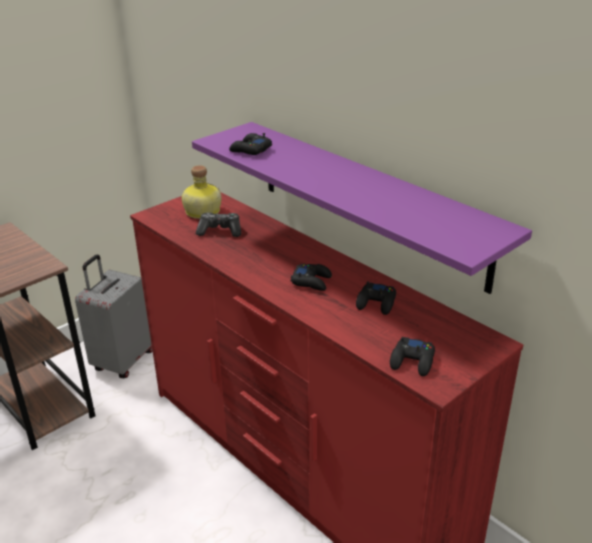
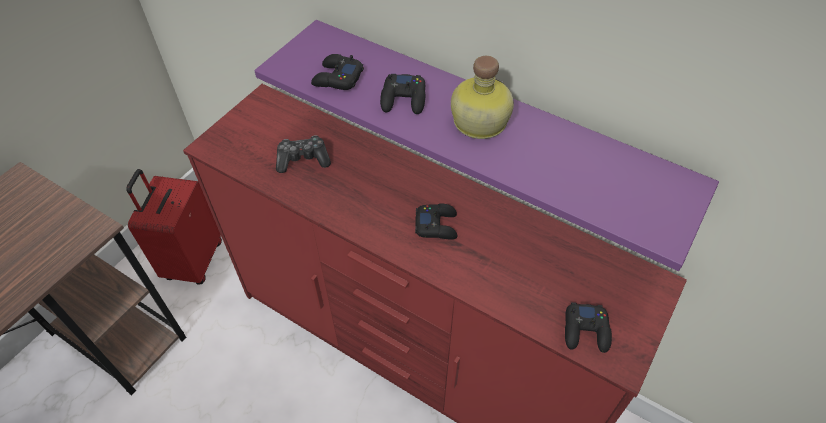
camera: 15 degrees left, 20 degrees up
grey suitcase [75,254,153,378] -> red suitcase [126,169,222,285]
bottle [182,165,221,219] -> bottle moved to [451,56,514,139]
black game controller [356,281,396,315] -> black game controller moved to [380,74,426,114]

